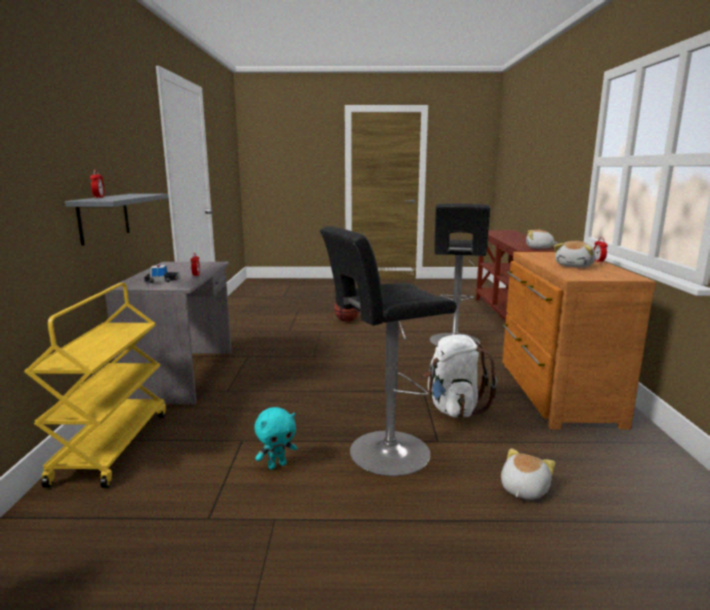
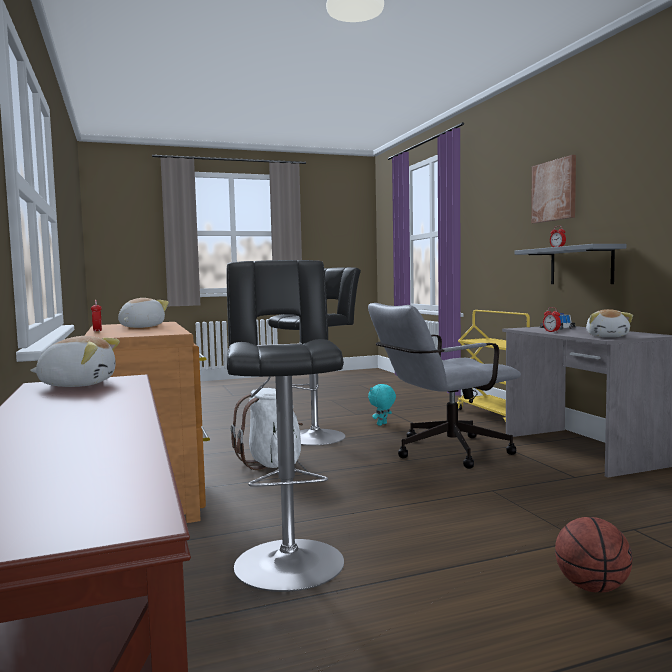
camera: 160 degrees right, 10 degrees down
plush toy [501,448,555,500] -> plush toy moved to [586,309,633,337]
none -> grey office chair [368,303,521,469]
none -> picture [531,155,576,223]

